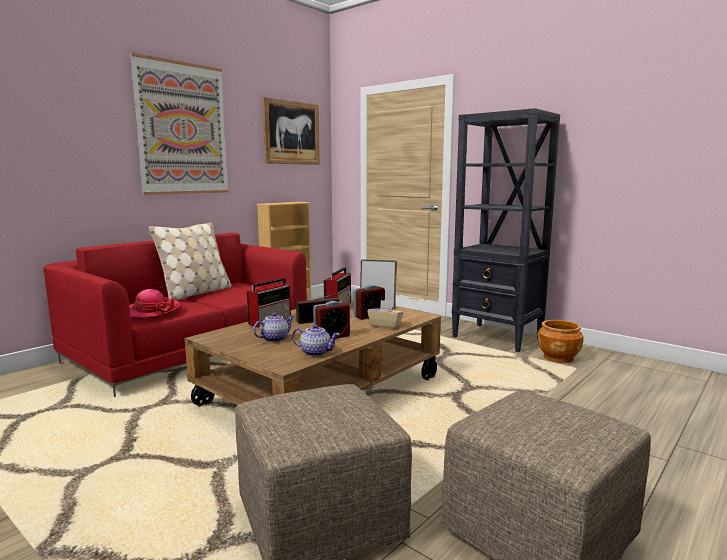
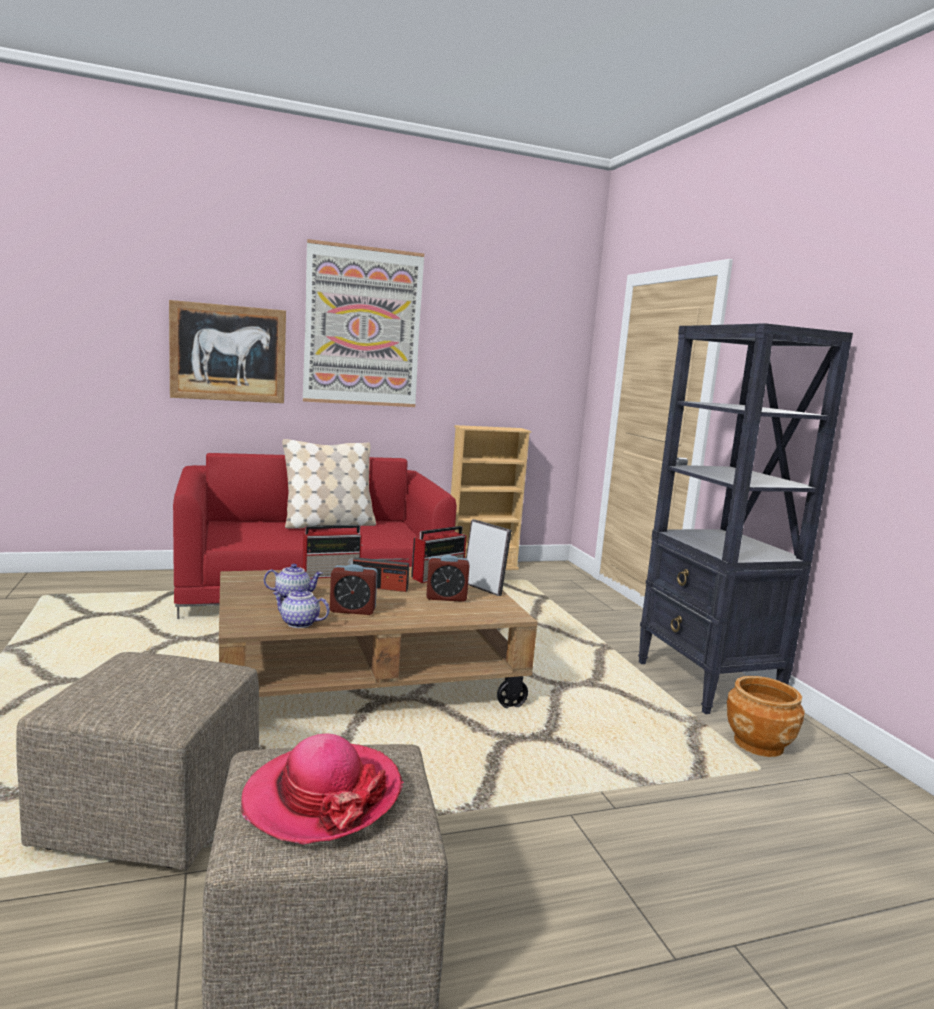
camera: 30 degrees right, 0 degrees up
hat [129,289,181,318] -> hat moved to [241,733,404,845]
picture [262,97,320,165] -> picture moved to [169,300,286,403]
teapot [292,324,340,357] -> teapot turned 150 degrees clockwise [272,587,330,628]
beige tissue box [367,300,403,329] -> none

